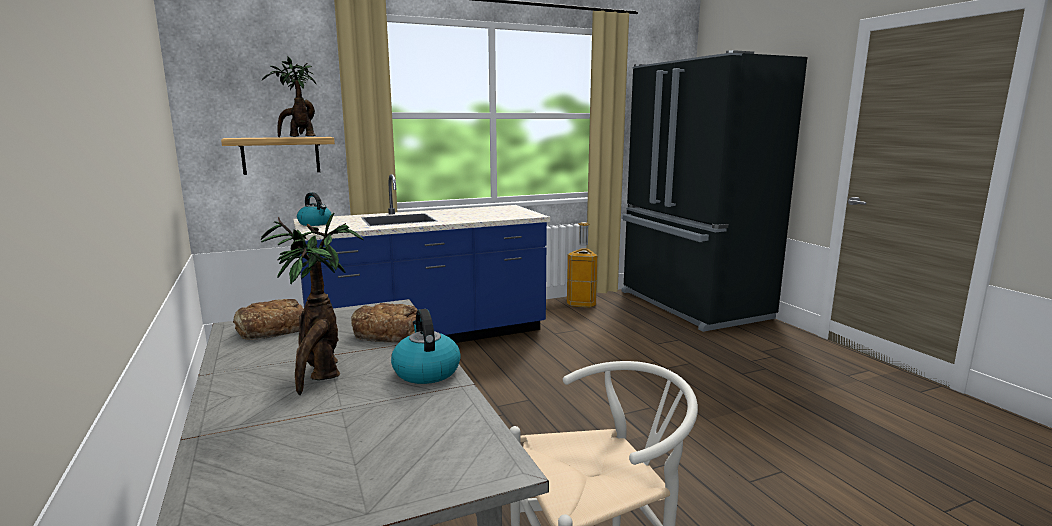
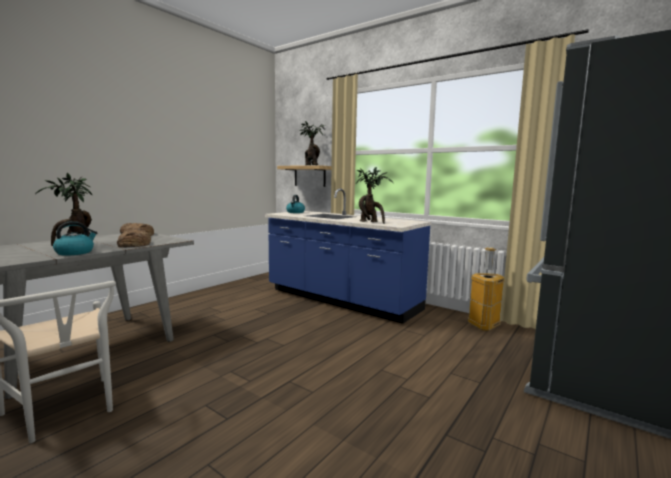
camera: 60 degrees right, 5 degrees down
none -> potted plant [356,166,393,224]

